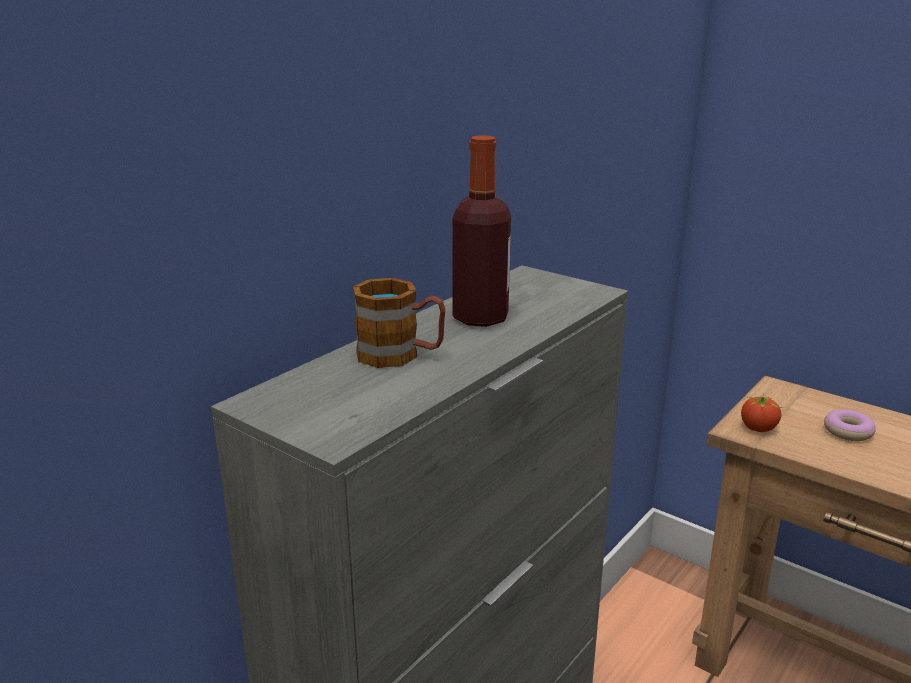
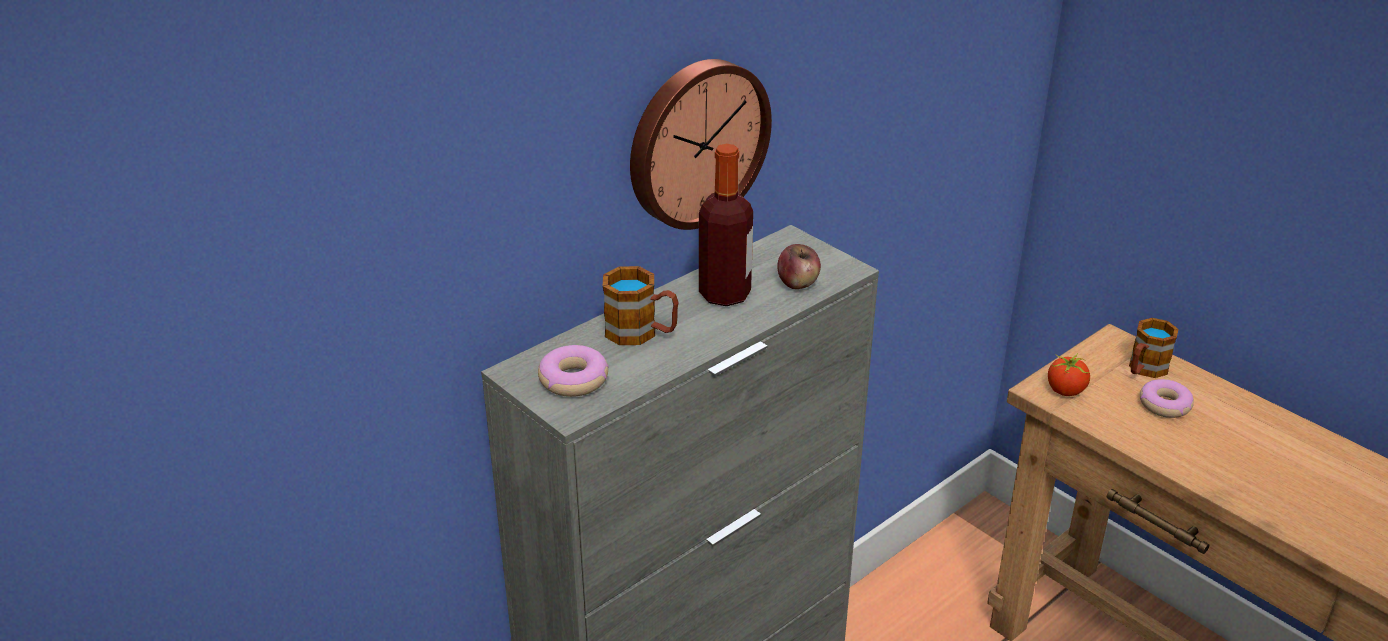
camera: 10 degrees right, 10 degrees up
none -> donut [538,345,609,397]
none -> wall clock [630,59,772,230]
none -> apple [777,244,821,289]
none -> mug [1129,318,1178,378]

